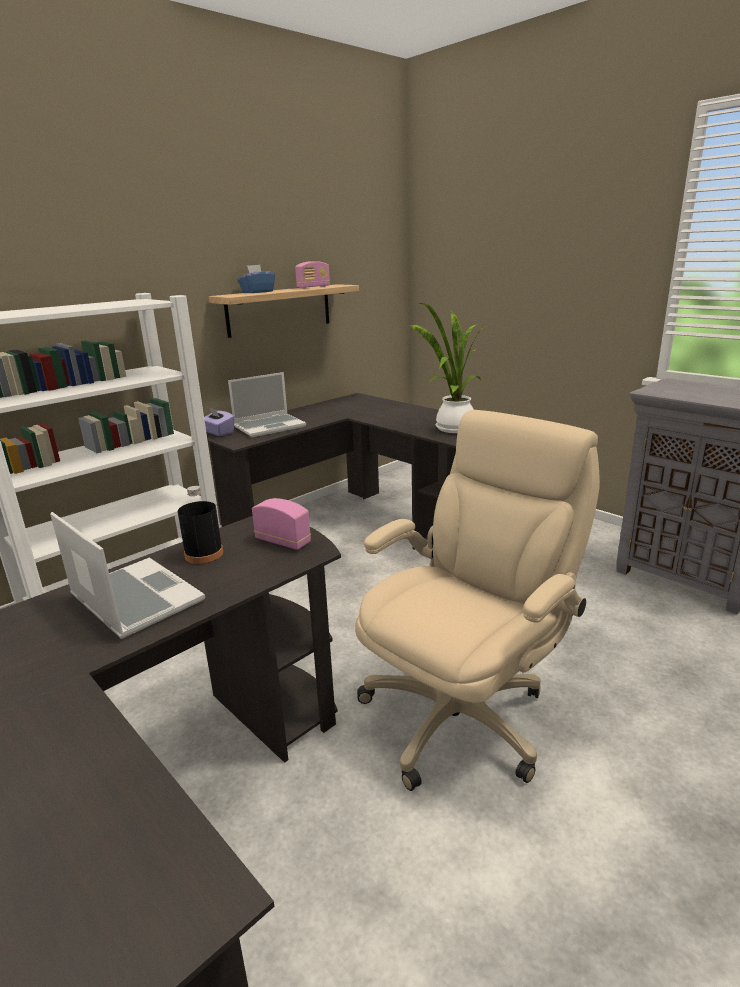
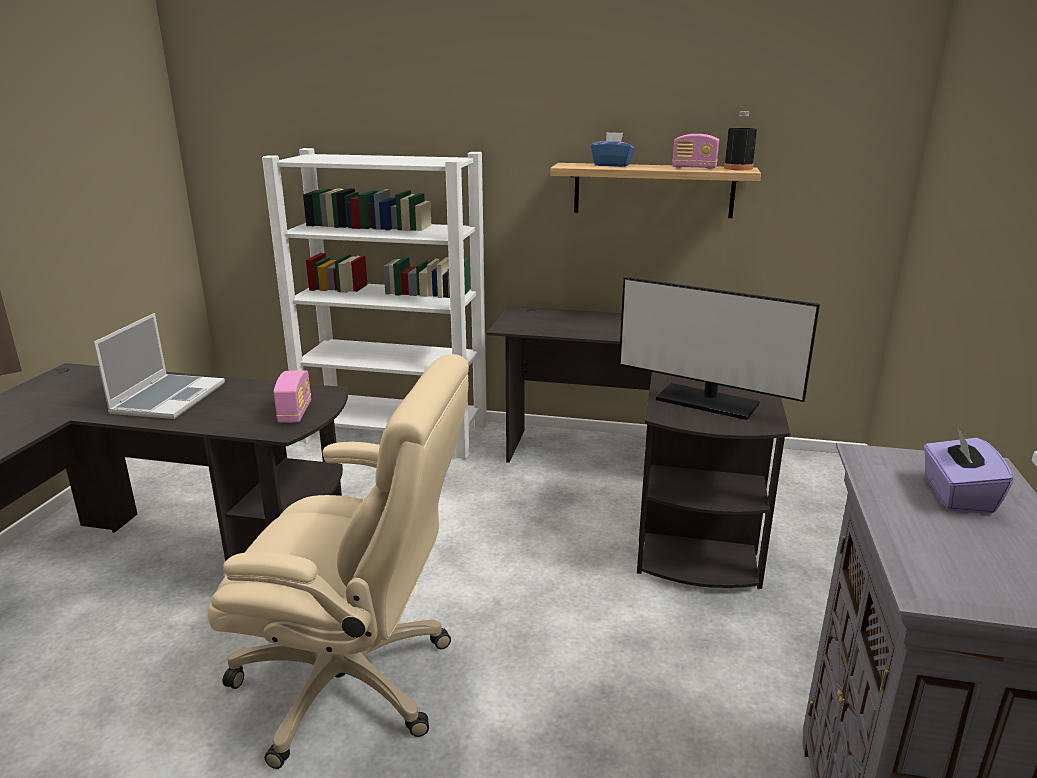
camera: 55 degrees right, 0 degrees up
black bottle [178,486,223,564] -> black bottle moved to [724,111,757,170]
purple tissue box [204,407,235,436] -> purple tissue box moved to [924,427,1013,514]
laptop [228,372,306,437] -> none
potted plant [409,303,486,433] -> monitor [619,277,820,420]

